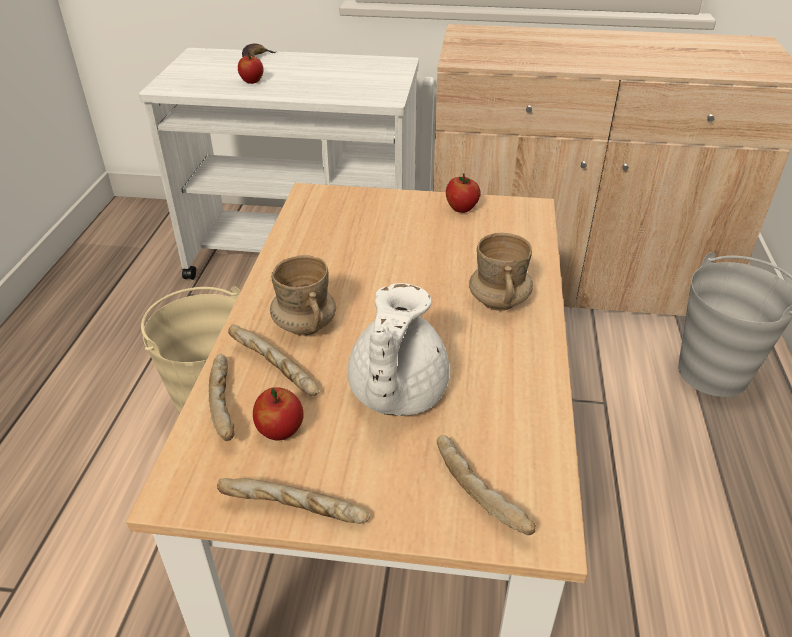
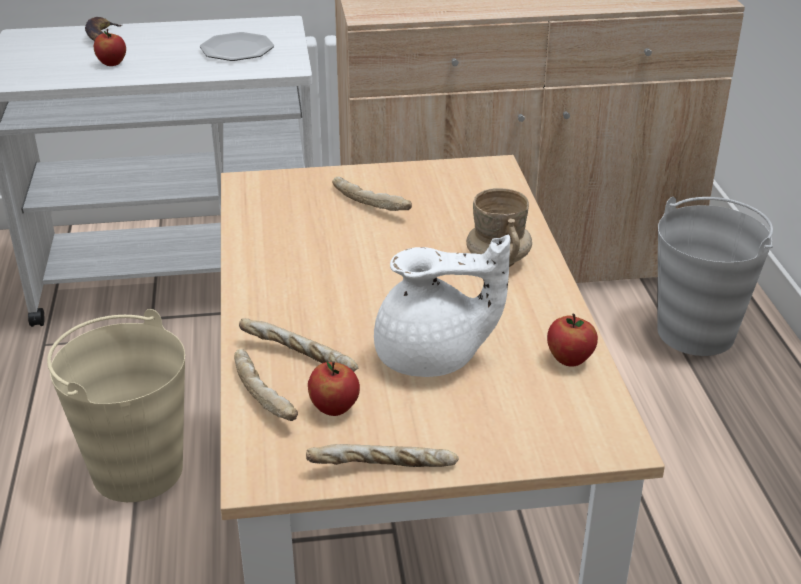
camera: 15 degrees left, 5 degrees down
beige mug [270,255,336,336] -> none
white teapot [348,283,449,416] -> white teapot turned 90 degrees counterclockwise [374,235,510,377]
bread [437,435,536,535] -> bread moved to [332,177,412,211]
apple [446,173,481,213] -> apple moved to [547,314,598,367]
none -> plate [200,32,274,61]

